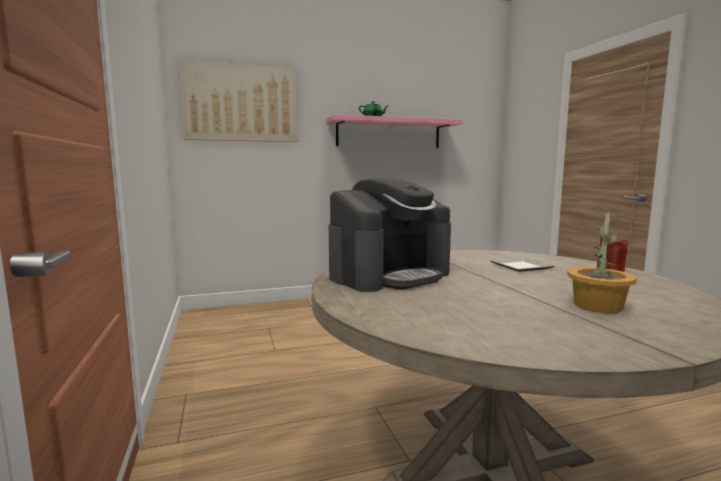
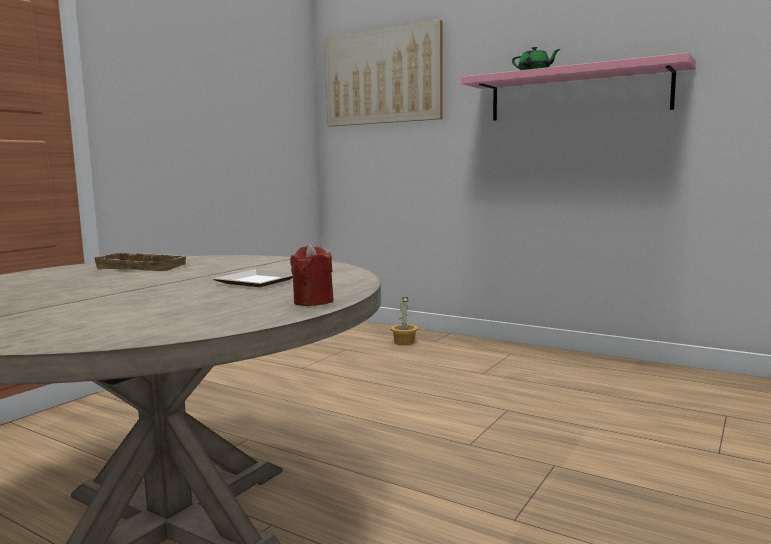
camera: 50 degrees right, 0 degrees up
coffee machine [329,178,451,292] -> beige tray [92,252,191,271]
potted plant [567,209,637,314] -> potted plant moved to [391,297,418,345]

